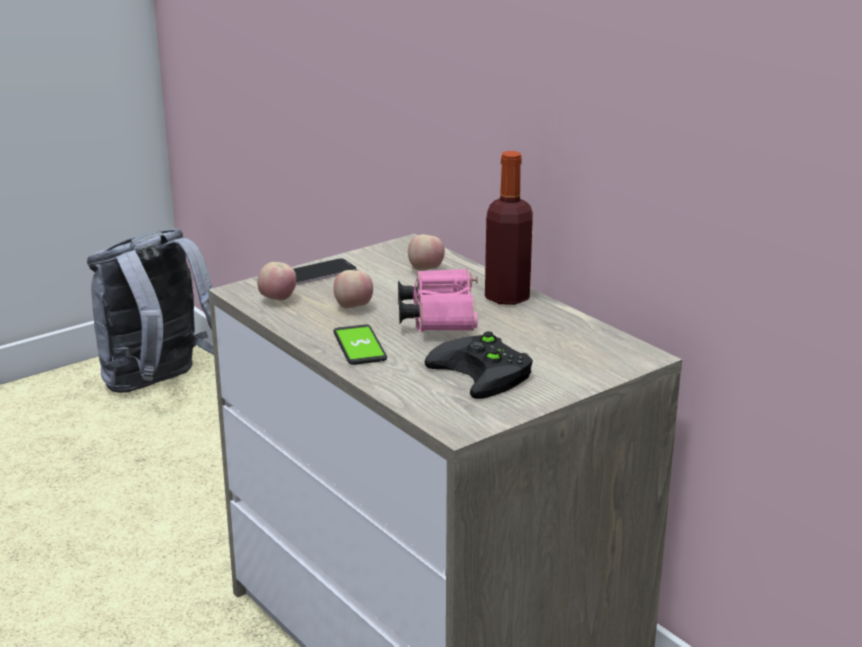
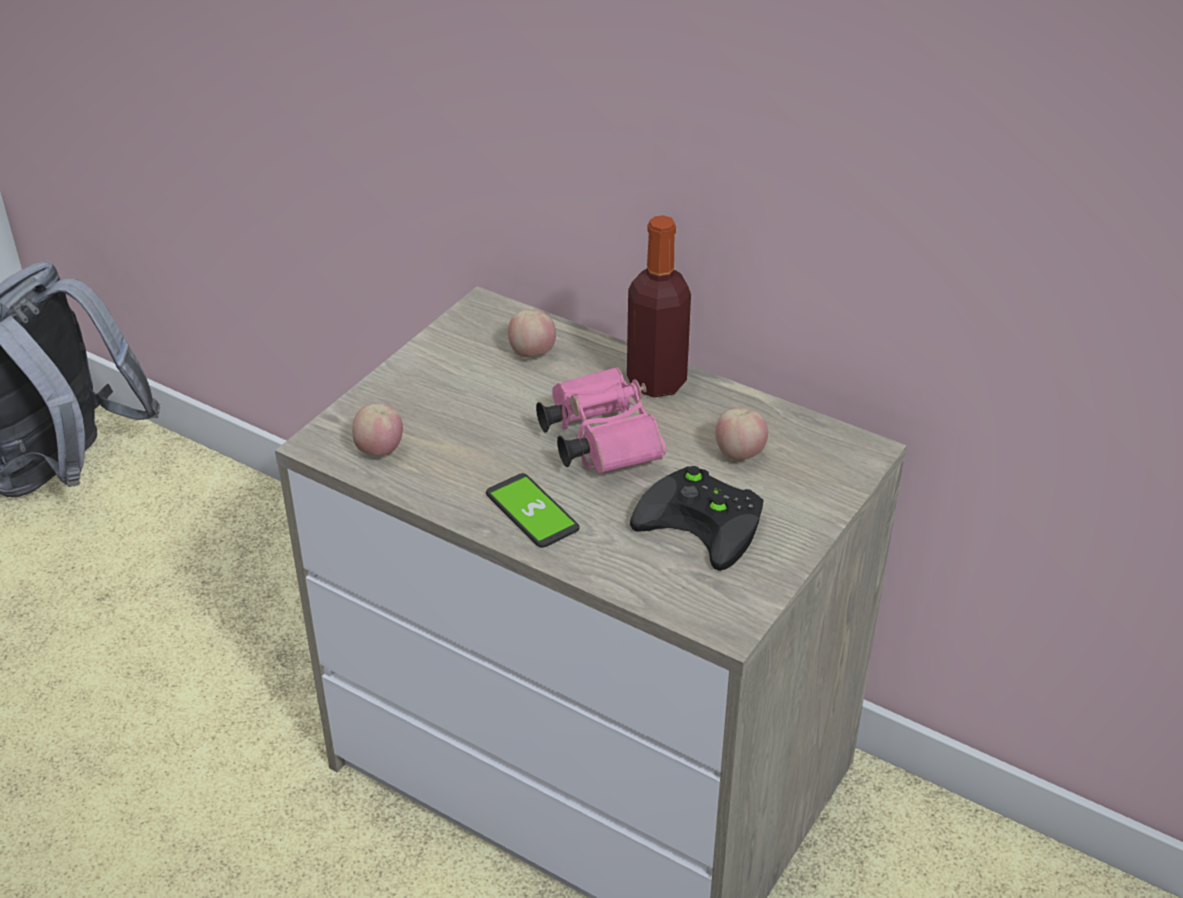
camera: 20 degrees left, 15 degrees up
phone [293,258,357,285] -> none
apple [334,270,373,308] -> apple moved to [715,408,768,460]

